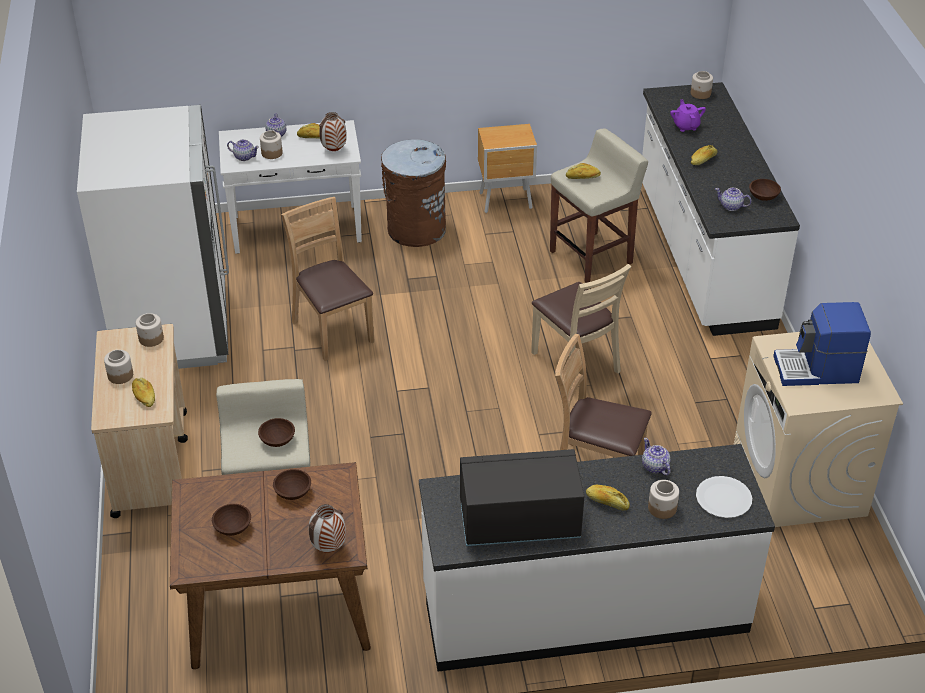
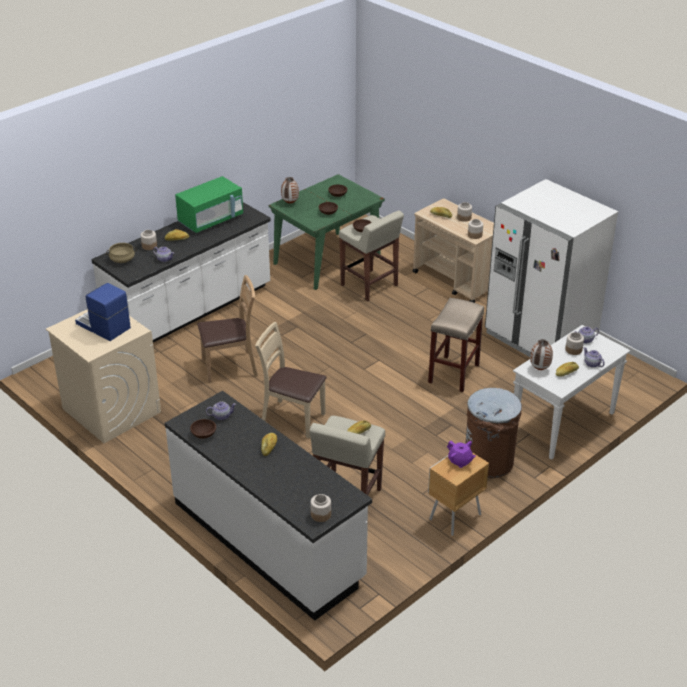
camera: 145 degrees right, 5 degrees down
brown dining table [170,462,371,669] -> green dining table [269,174,385,290]
brown chair [281,197,374,361] -> beige stool [428,298,484,392]
black microwave [460,449,585,546] -> green microwave [175,176,243,233]
purple teapot [670,99,706,132] -> purple teapot moved to [447,441,475,468]
white plate [696,476,752,518] -> beige cooking pot [106,243,137,263]
coffee machine [773,302,871,386] -> coffee machine turned 105 degrees counterclockwise [75,283,131,341]

